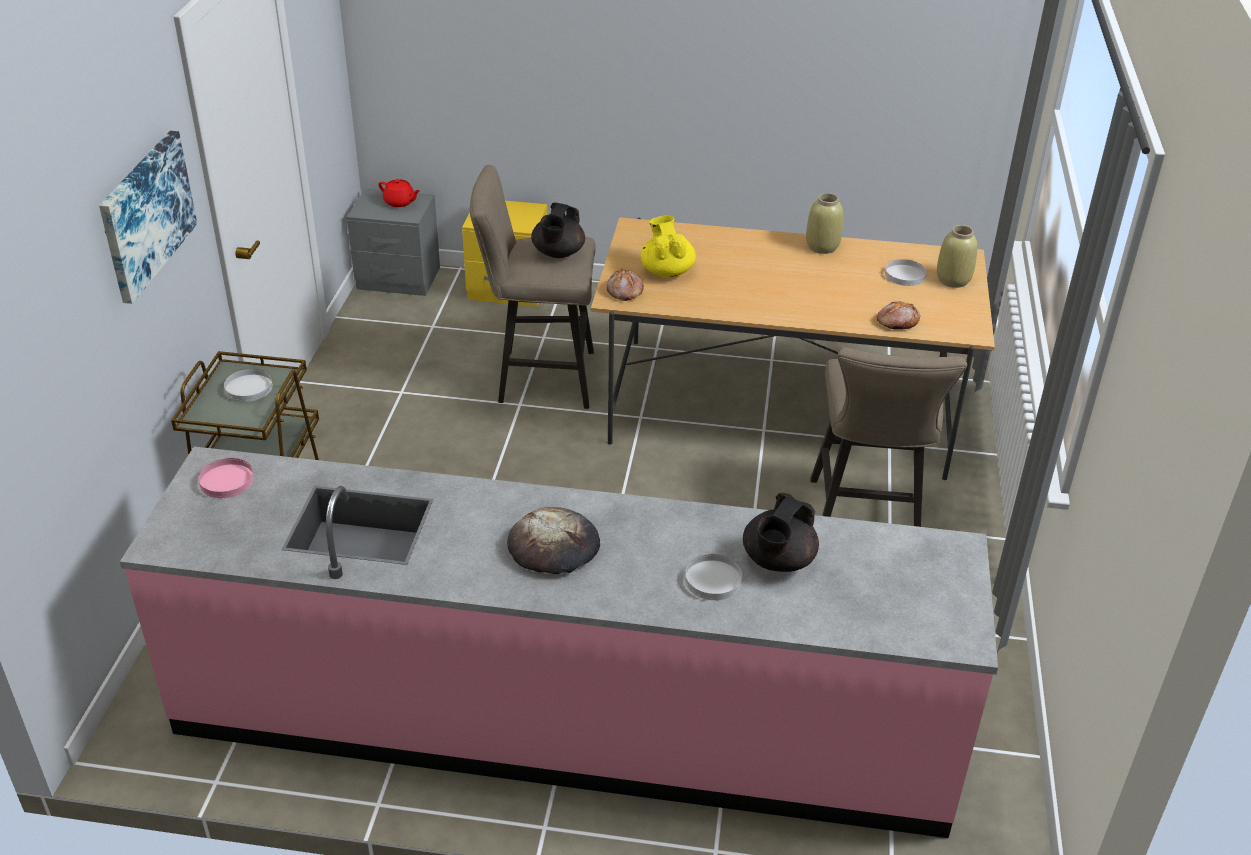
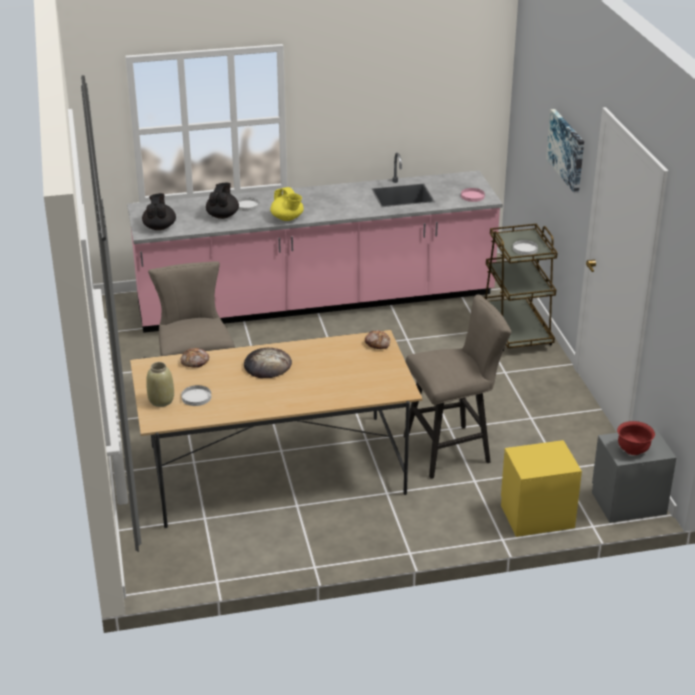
camera: 160 degrees right, 5 degrees down
red teapot [378,179,420,207] -> red bowl [617,421,655,455]
bread [507,507,600,574] -> bread moved to [244,348,292,378]
black teapot [531,202,585,258] -> black teapot moved to [142,193,176,230]
yellow teapot [641,216,696,278] -> yellow teapot moved to [270,187,304,221]
beige vase [806,193,843,254] -> none

